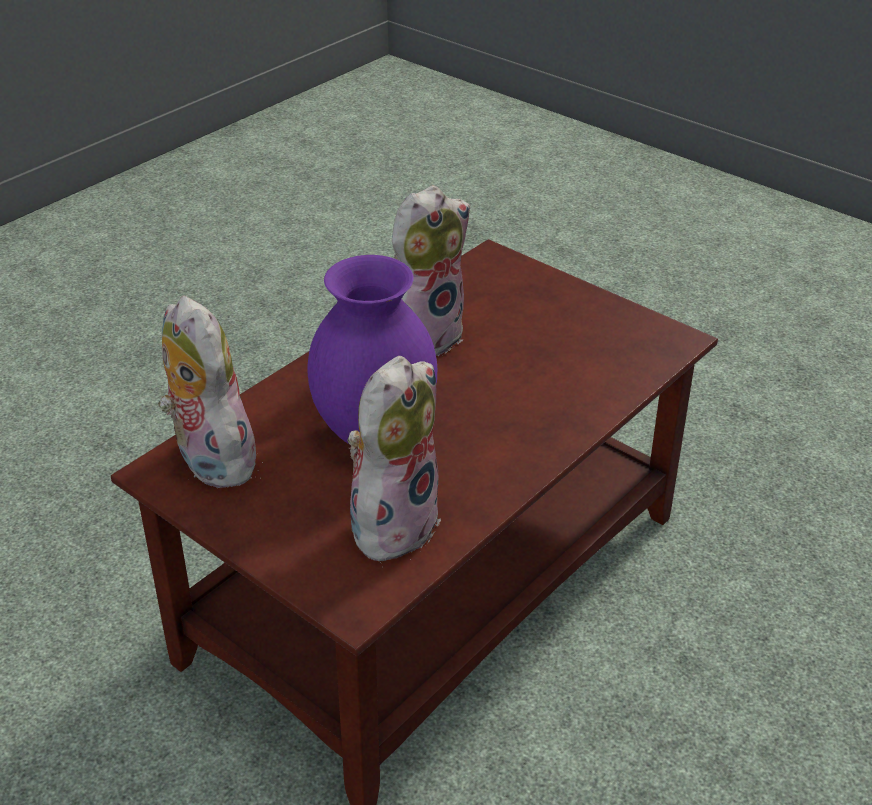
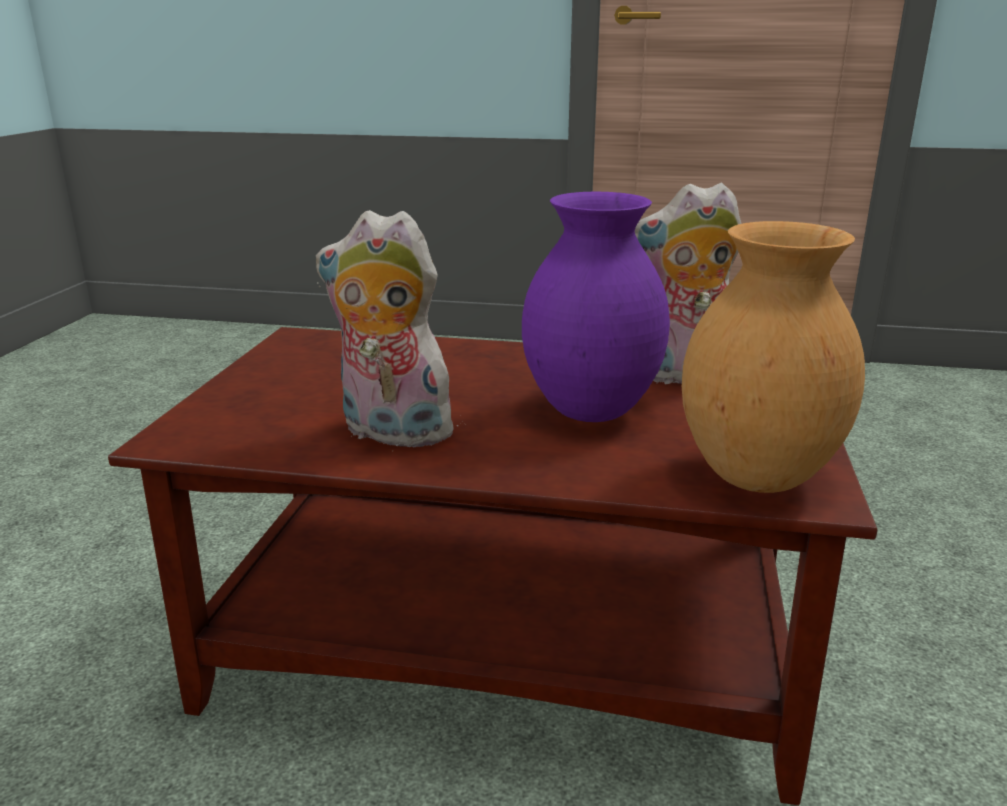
camera: 120 degrees left, 15 degrees down
plush toy [158,296,262,488] -> brown vase [682,221,865,493]

